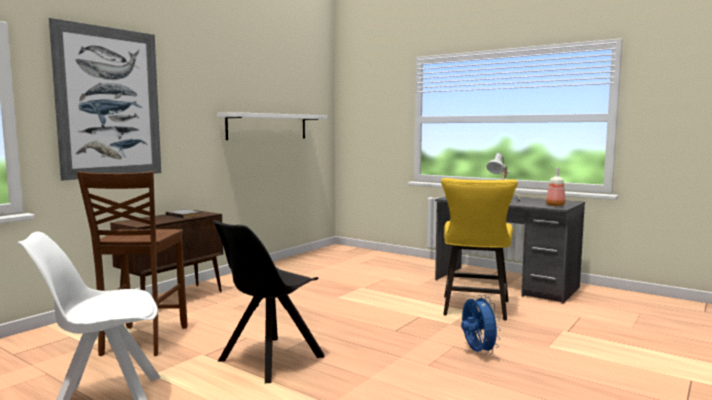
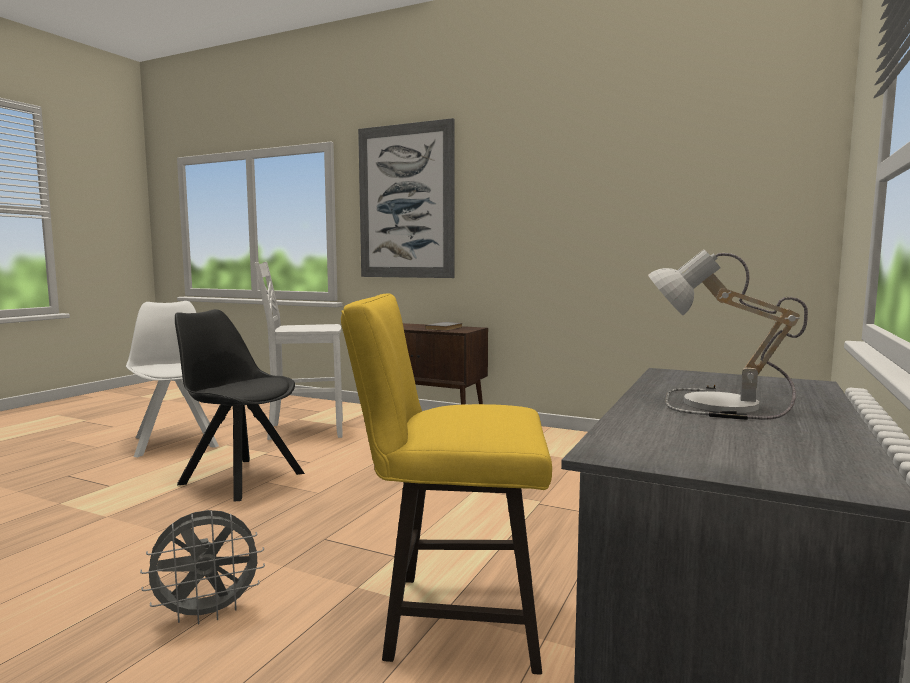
camera: 80 degrees right, 0 degrees up
brown chair [77,171,187,356] -> white chair [255,262,343,440]
white shelf [217,112,327,140] -> none
blue fan [461,294,501,355] -> grey fan [140,510,265,625]
bottle [546,168,566,206] -> none

